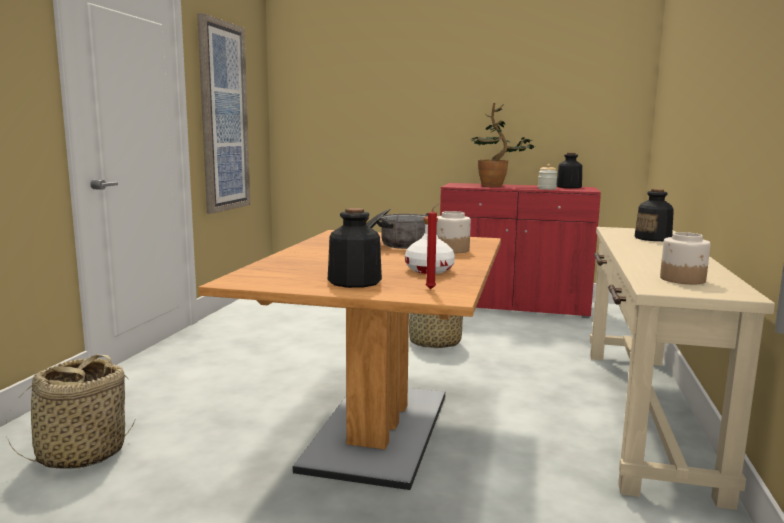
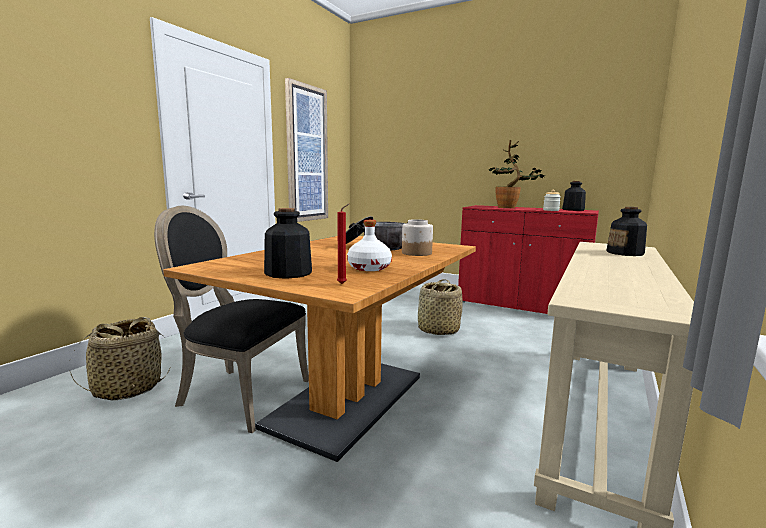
camera: 15 degrees right, 0 degrees up
jar [660,232,710,284] -> none
none -> black chair [154,206,309,433]

